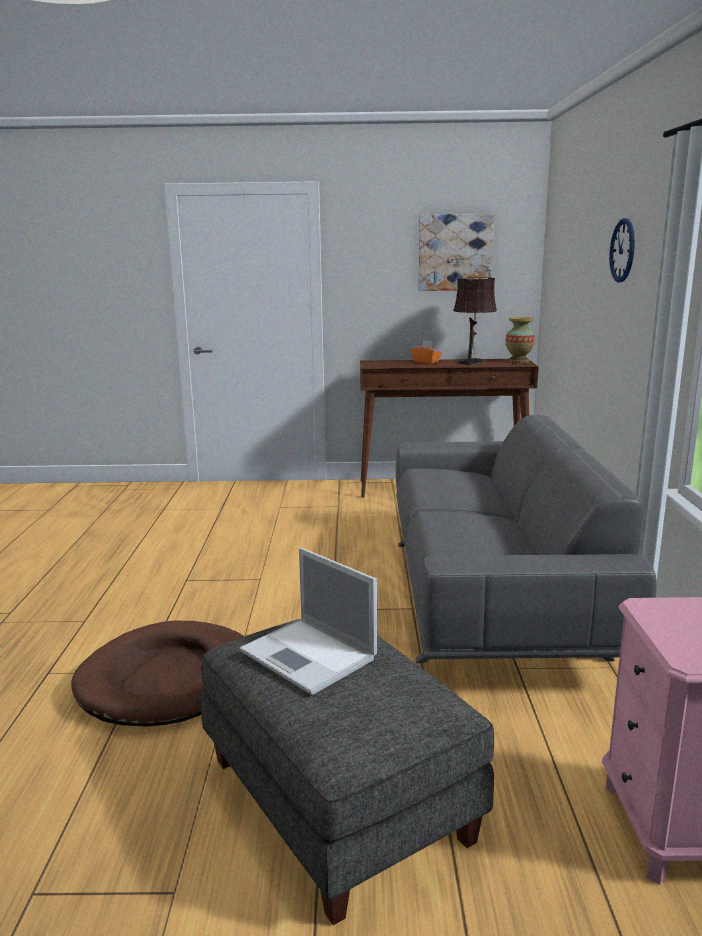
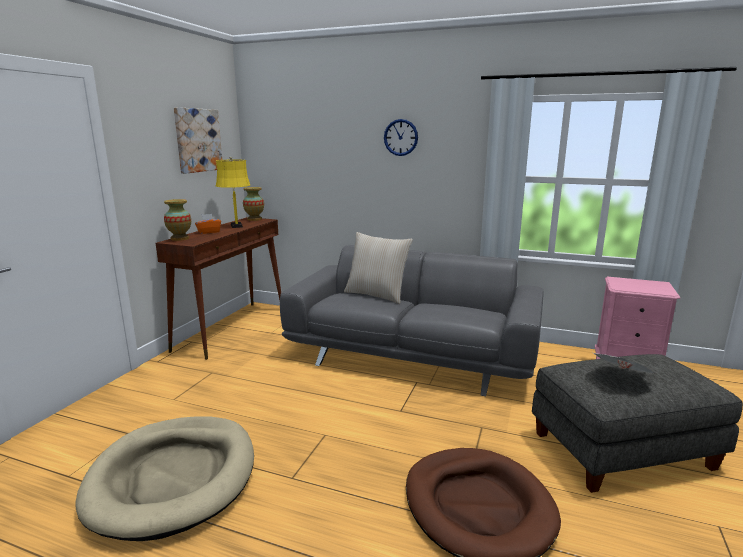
camera: 70 degrees left, 0 degrees up
laptop [239,548,377,695] -> newspaper [591,352,656,374]
brown table lamp [453,274,497,365] -> yellow table lamp [216,157,250,228]
none -> beige dog bed [76,416,254,541]
none -> vase [164,199,191,241]
none -> beige pillow [344,232,413,304]

